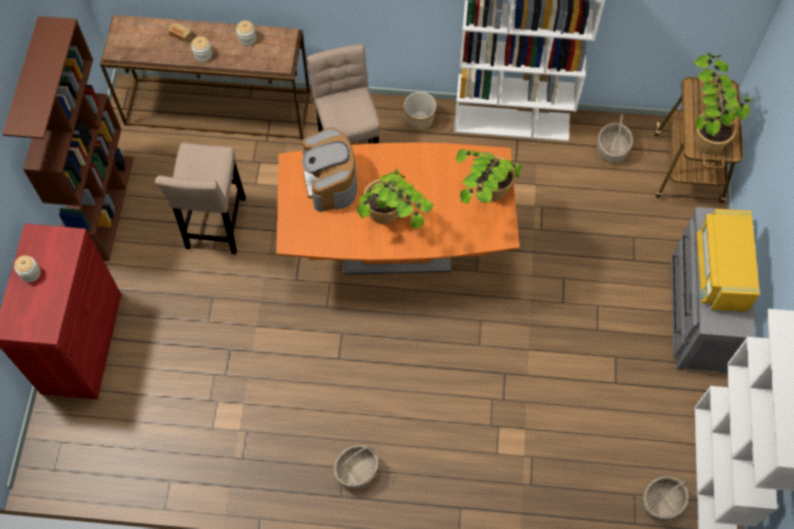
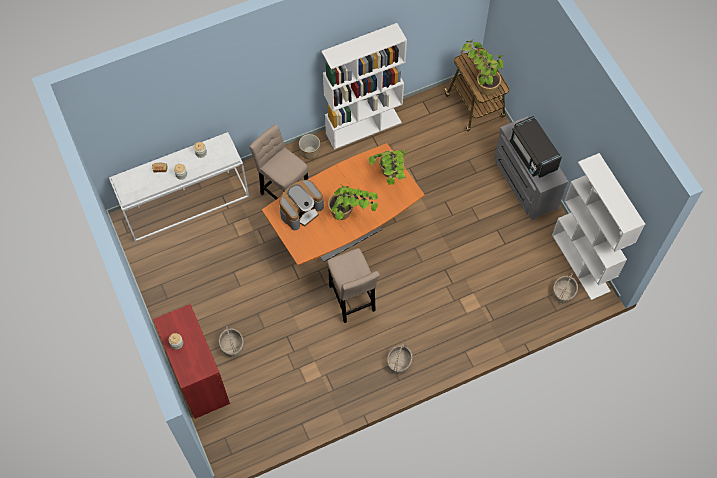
camera: 30 degrees left, 0 degrees up
brown bookcase [2,16,133,261] -> none
brown console table [100,15,310,140] -> white console table [109,132,249,242]
beige stool [155,143,246,254] -> beige stool moved to [327,248,380,323]
coffee machine [302,128,357,212] -> coffee machine turned 90 degrees counterclockwise [279,180,324,230]
basket [597,114,633,163] -> basket moved to [219,326,244,357]
yellow microwave [697,209,760,313] -> black microwave [510,116,562,178]

